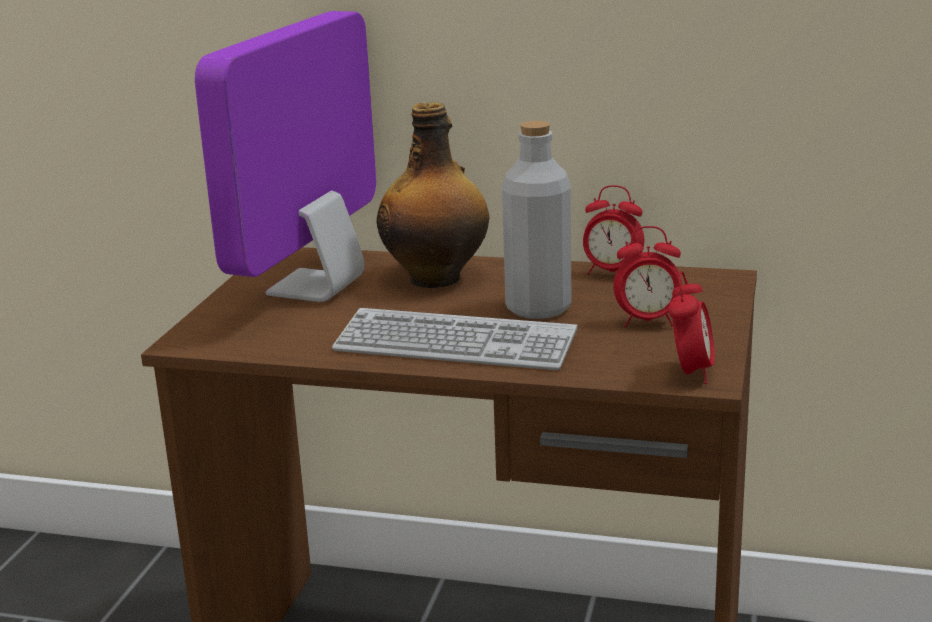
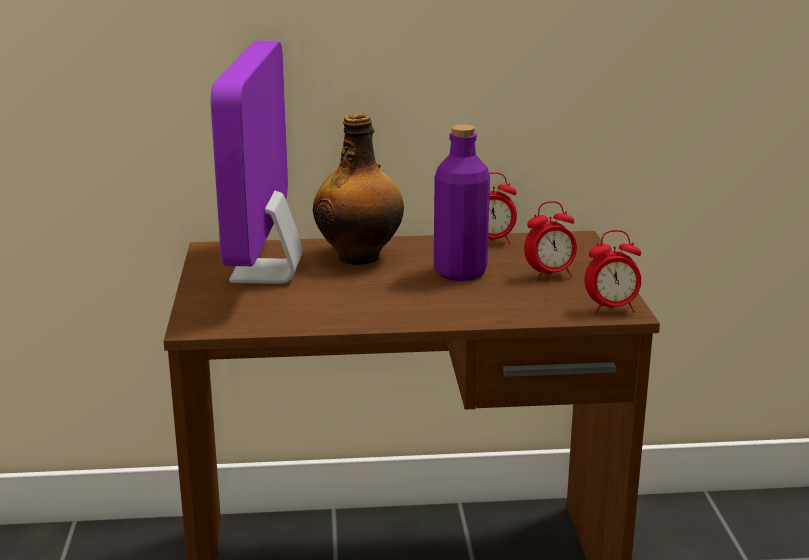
camera: 20 degrees left, 0 degrees up
keyboard [332,308,577,370] -> none
grey bottle [502,121,571,319] -> purple bottle [434,125,490,281]
alarm clock [668,271,715,384] -> alarm clock turned 90 degrees clockwise [584,230,641,314]

